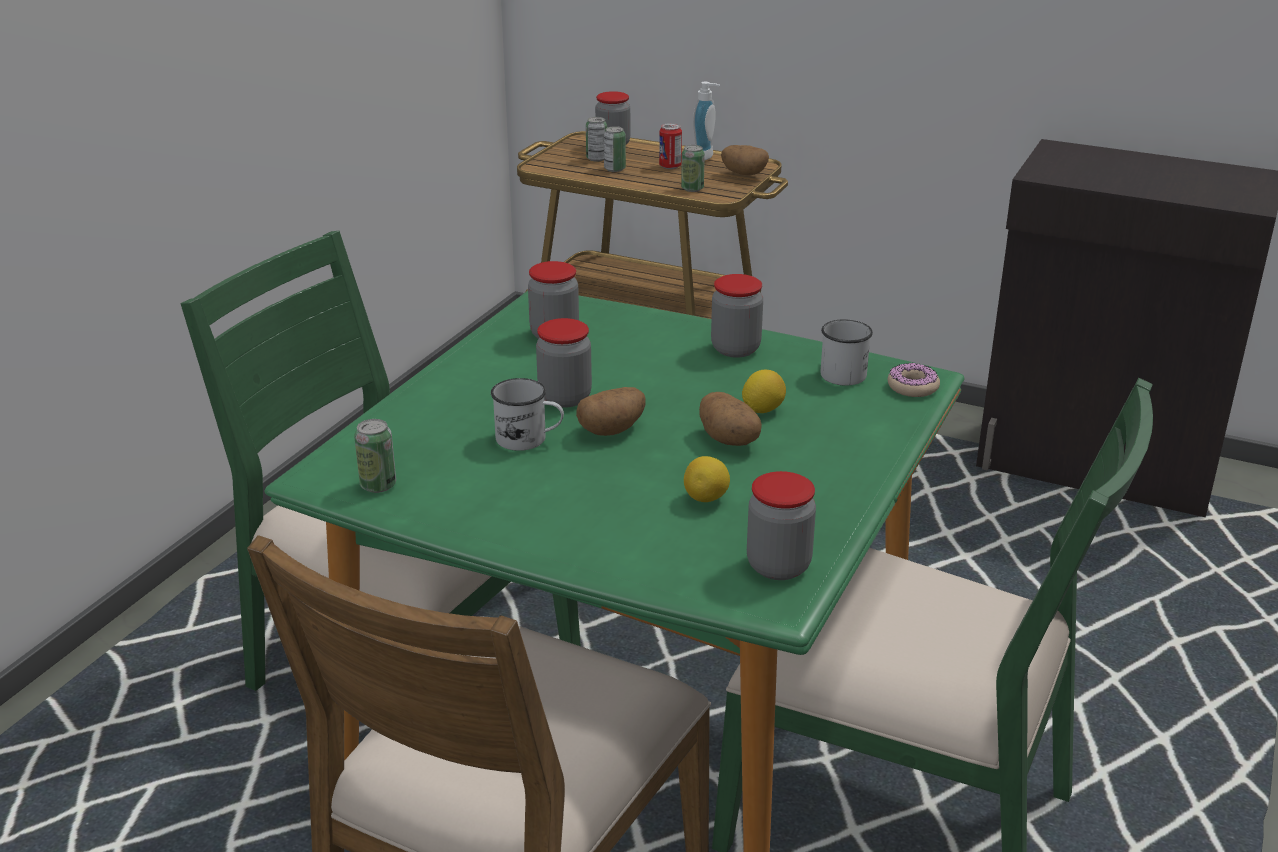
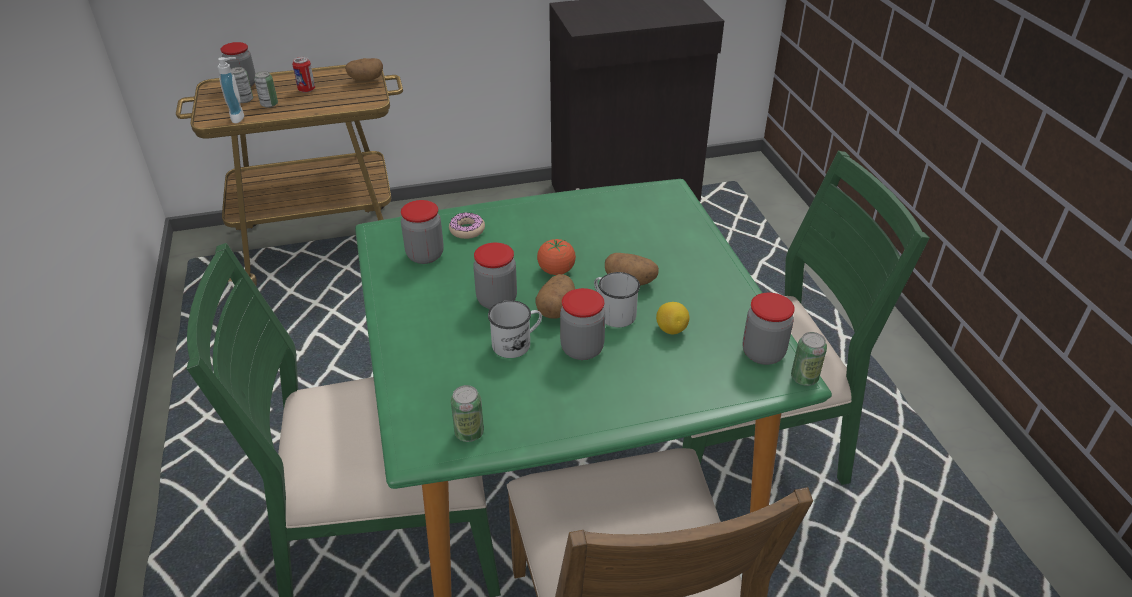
camera: 40 degrees left, 10 degrees up
can [681,145,705,192] -> can moved to [791,332,827,386]
soap dispenser [693,81,720,160] -> soap dispenser moved to [218,57,244,123]
jar [711,274,763,358] -> jar moved to [560,288,606,360]
lemon [742,370,786,413] -> none
white mug [820,319,873,385] -> white mug moved to [594,272,640,327]
donut [888,363,940,397] -> donut moved to [449,212,485,239]
none -> tomato [537,238,576,275]

